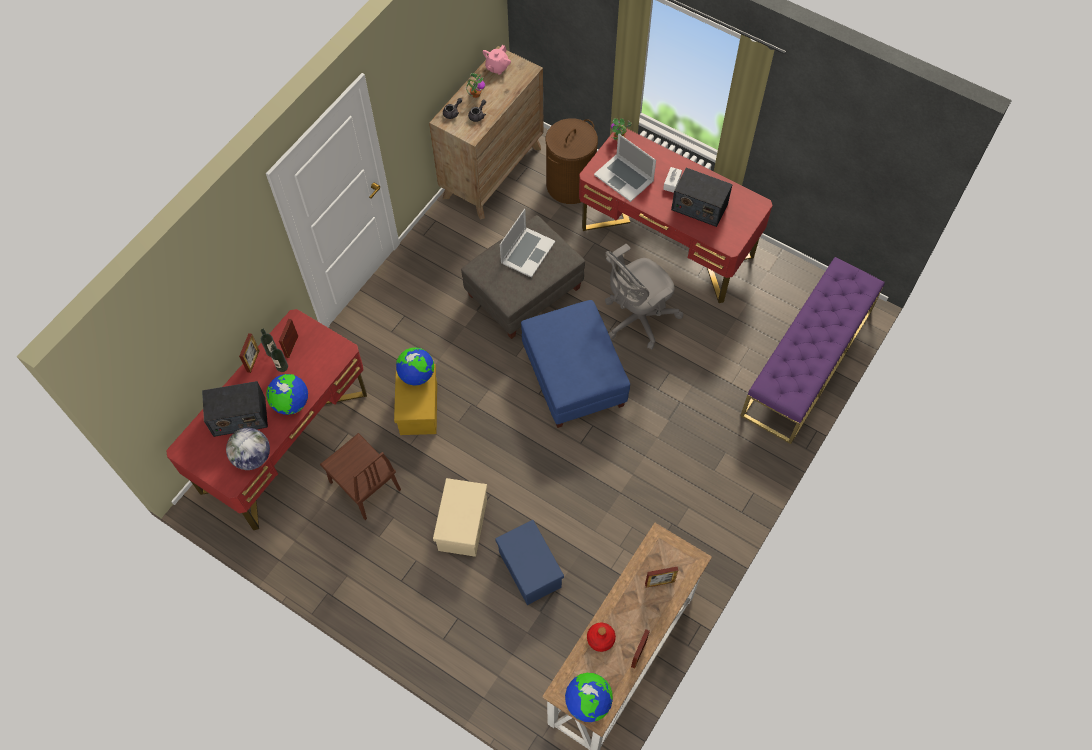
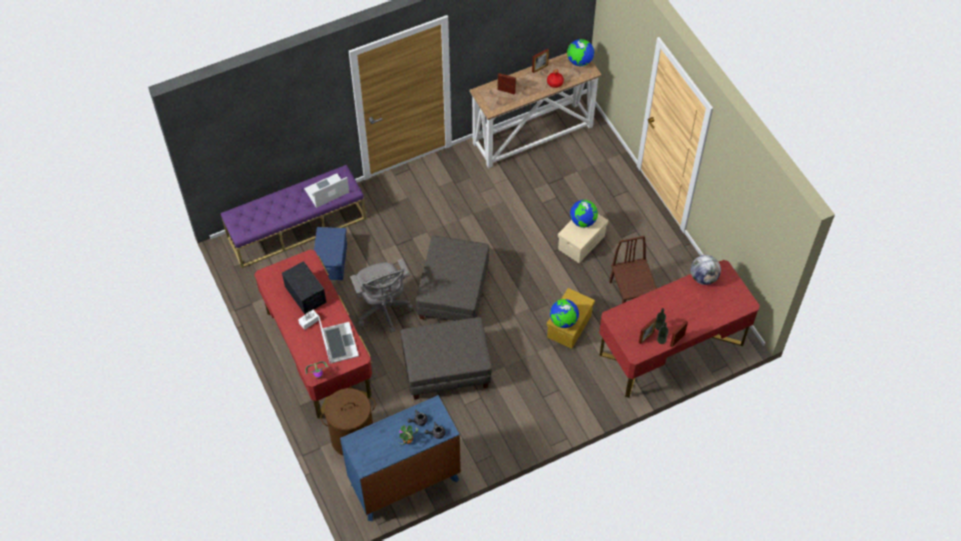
camera: 150 degrees left, 5 degrees down
radio [202,381,268,437] -> none
globe [266,374,308,415] -> globe moved to [570,200,598,227]
brown dresser [429,46,544,220] -> blue dresser [340,395,461,521]
pink teapot [483,45,511,74] -> none
blue storage box [495,520,564,605] -> blue storage box moved to [314,227,347,280]
laptop [500,209,555,278] -> laptop moved to [304,174,349,208]
blue ottoman [521,300,630,428] -> grey ottoman [416,236,489,321]
grey office chair [605,244,684,350] -> grey office chair turned 75 degrees clockwise [350,259,413,333]

